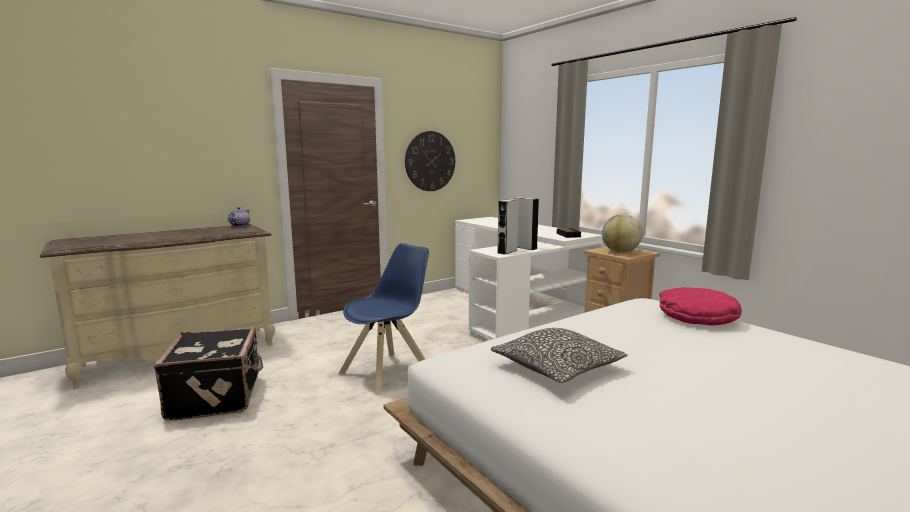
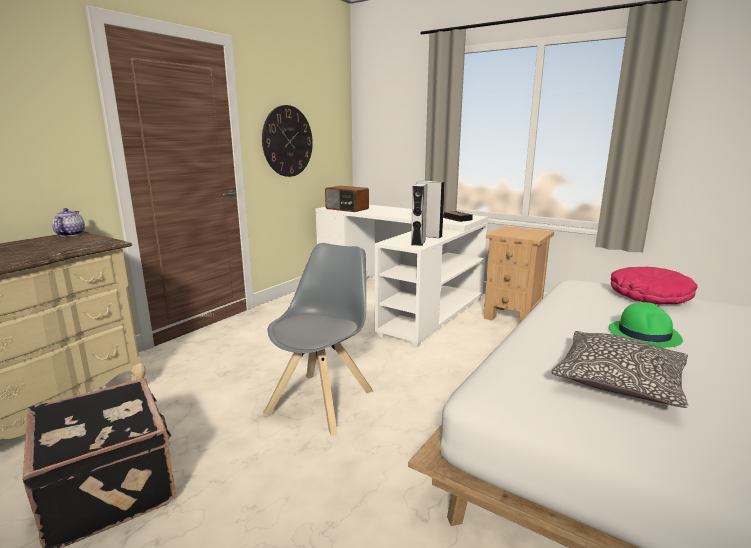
camera: 20 degrees left, 5 degrees up
blue chair [338,243,429,395] -> grey chair [263,243,373,436]
globe [602,214,643,253] -> none
none -> radio [325,186,369,212]
none -> green hat [609,302,683,348]

